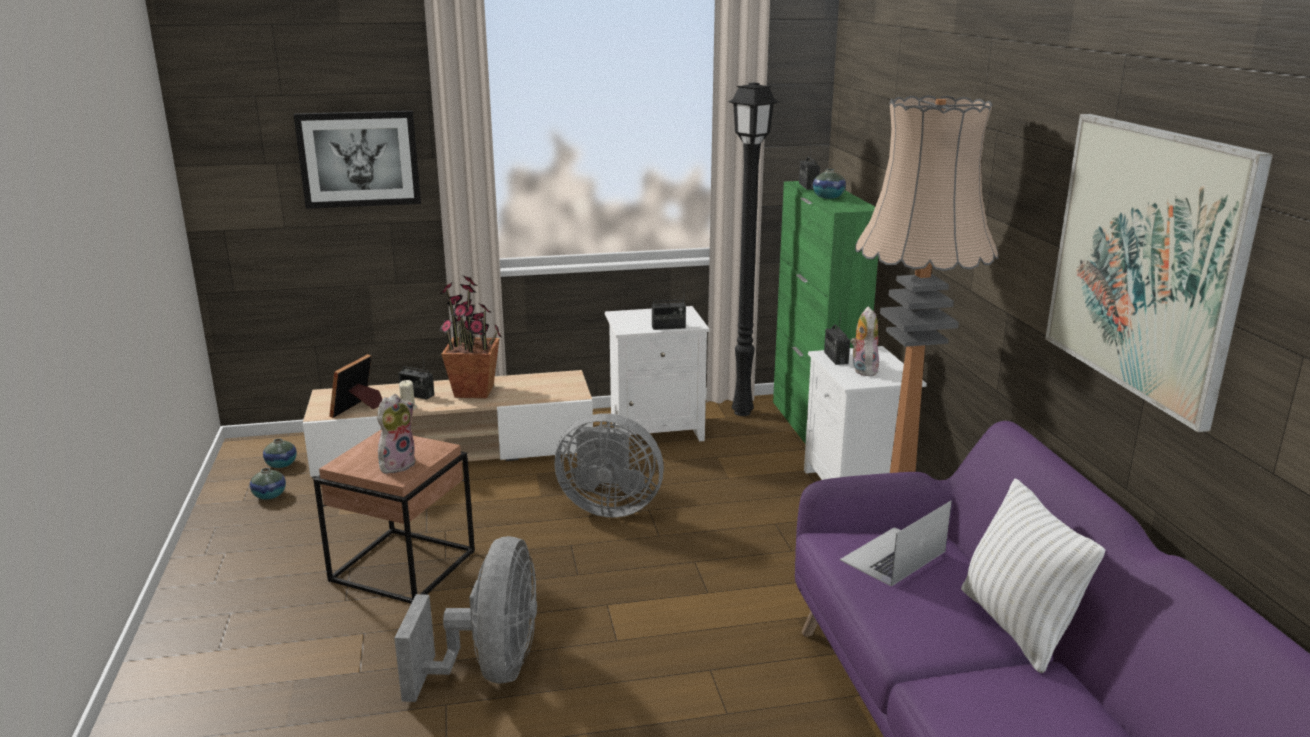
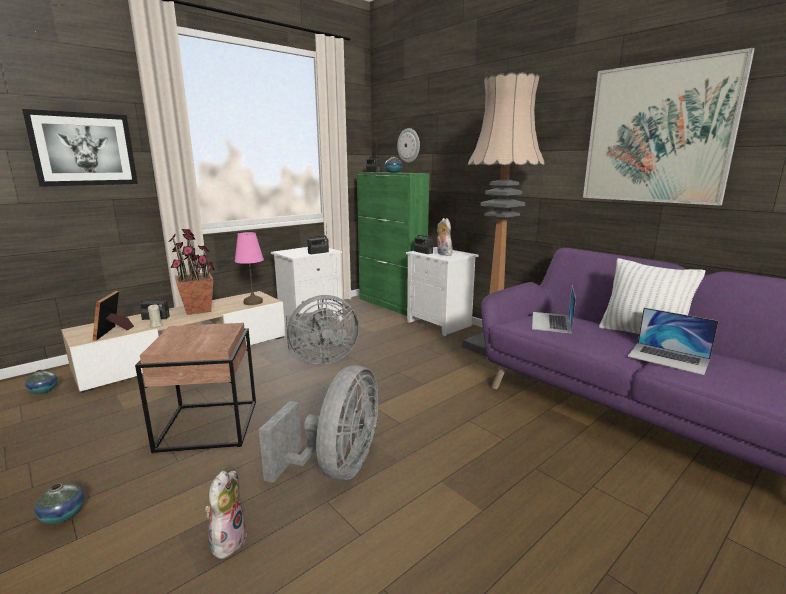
camera: 30 degrees left, 5 degrees down
vase [250,468,286,500] -> vase moved to [34,483,84,524]
plush toy [377,394,416,474] -> plush toy moved to [205,471,247,561]
grey fan [394,536,537,702] -> grey fan turned 45 degrees clockwise [259,366,378,483]
black floor lamp [728,82,779,416] -> none
none -> pink table lamp [234,232,264,305]
none -> wall clock [397,128,420,163]
none -> laptop [628,308,718,375]

